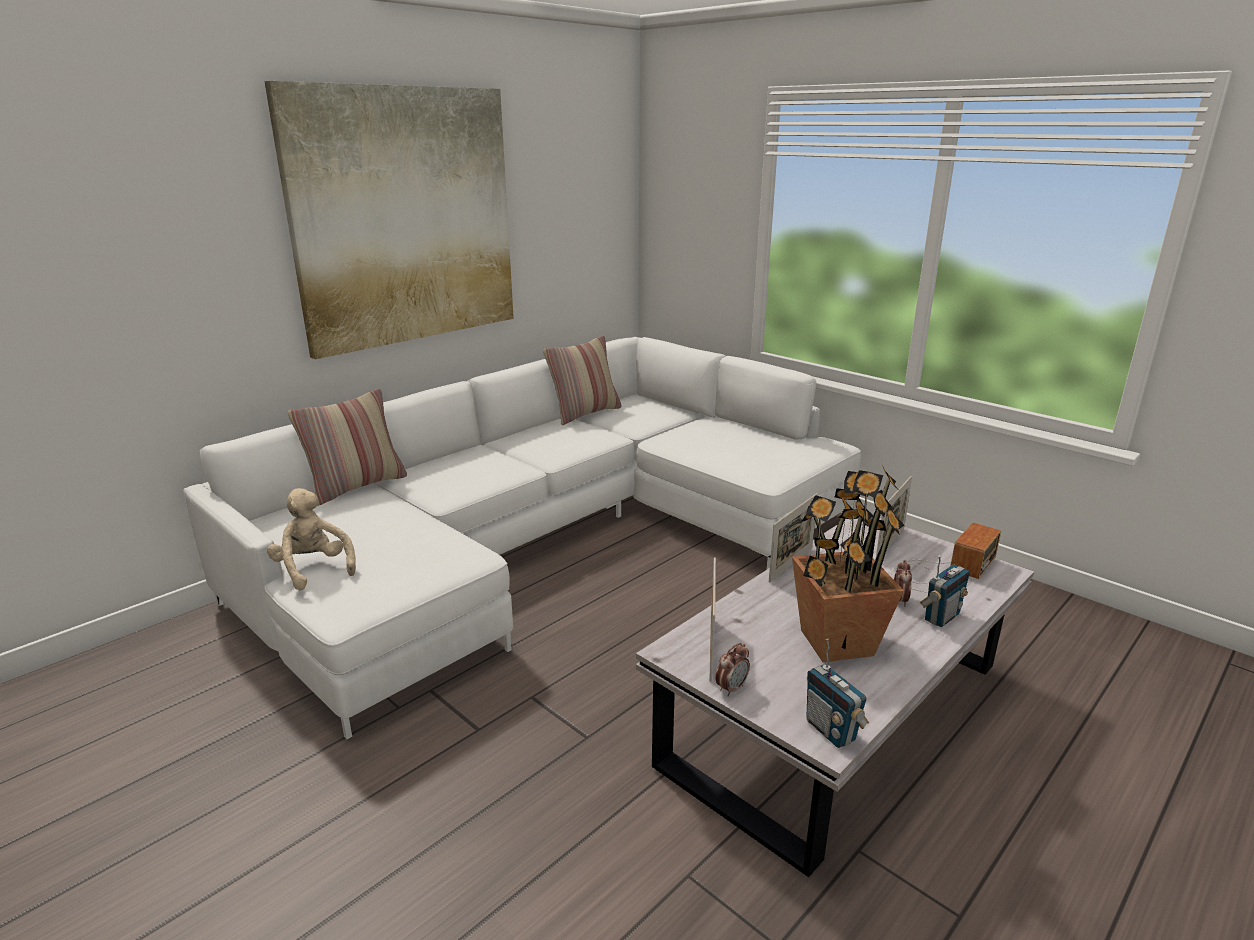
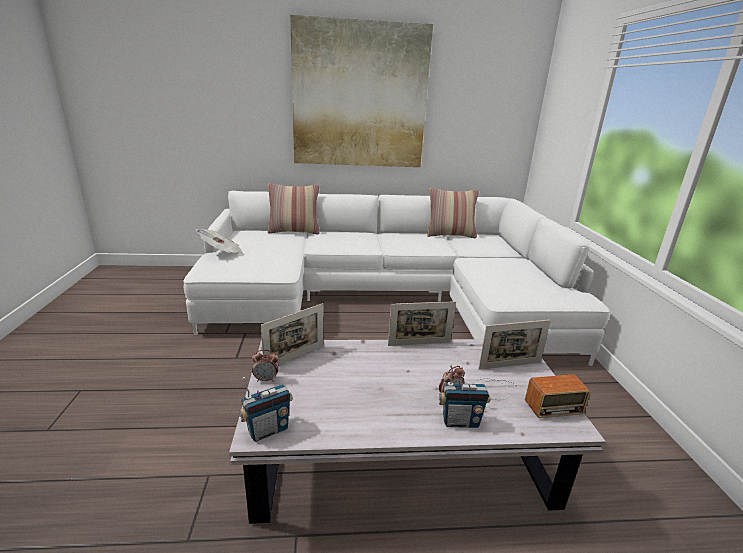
camera: 40 degrees right, 0 degrees up
beige plush toy [267,488,356,590] -> newspaper [196,229,245,255]
potted plant [792,465,905,662] -> none
radio [806,639,869,748] -> radio turned 135 degrees counterclockwise [239,377,293,442]

